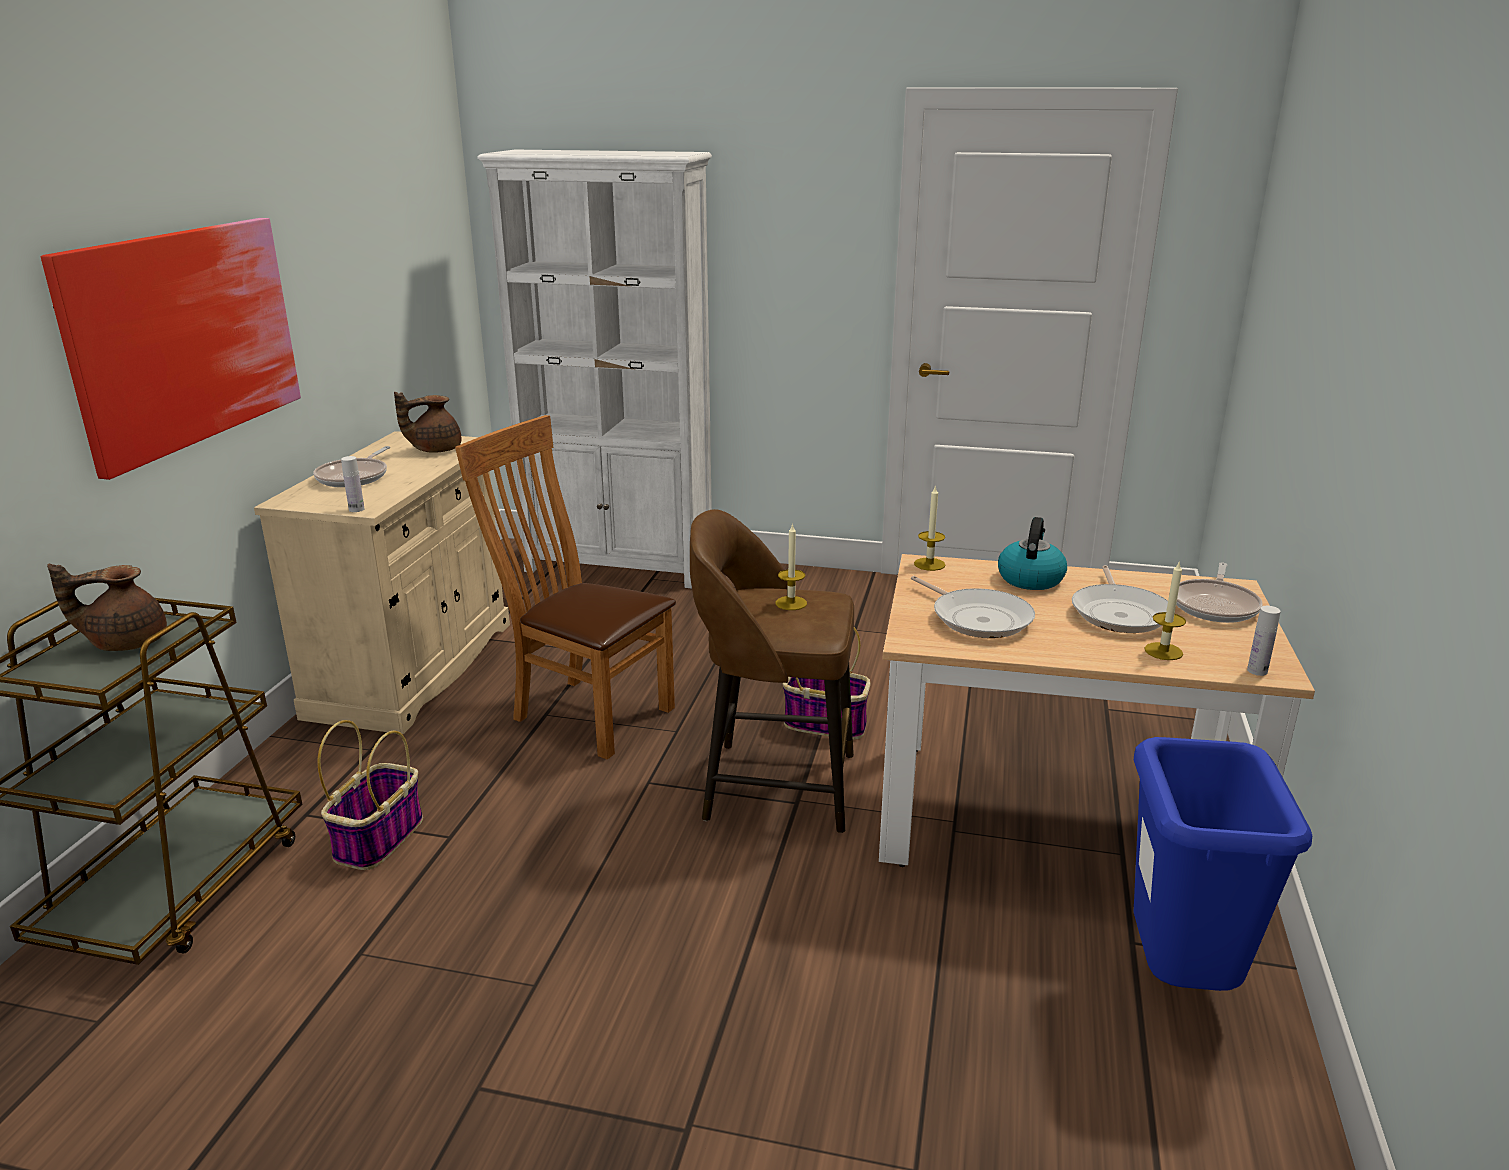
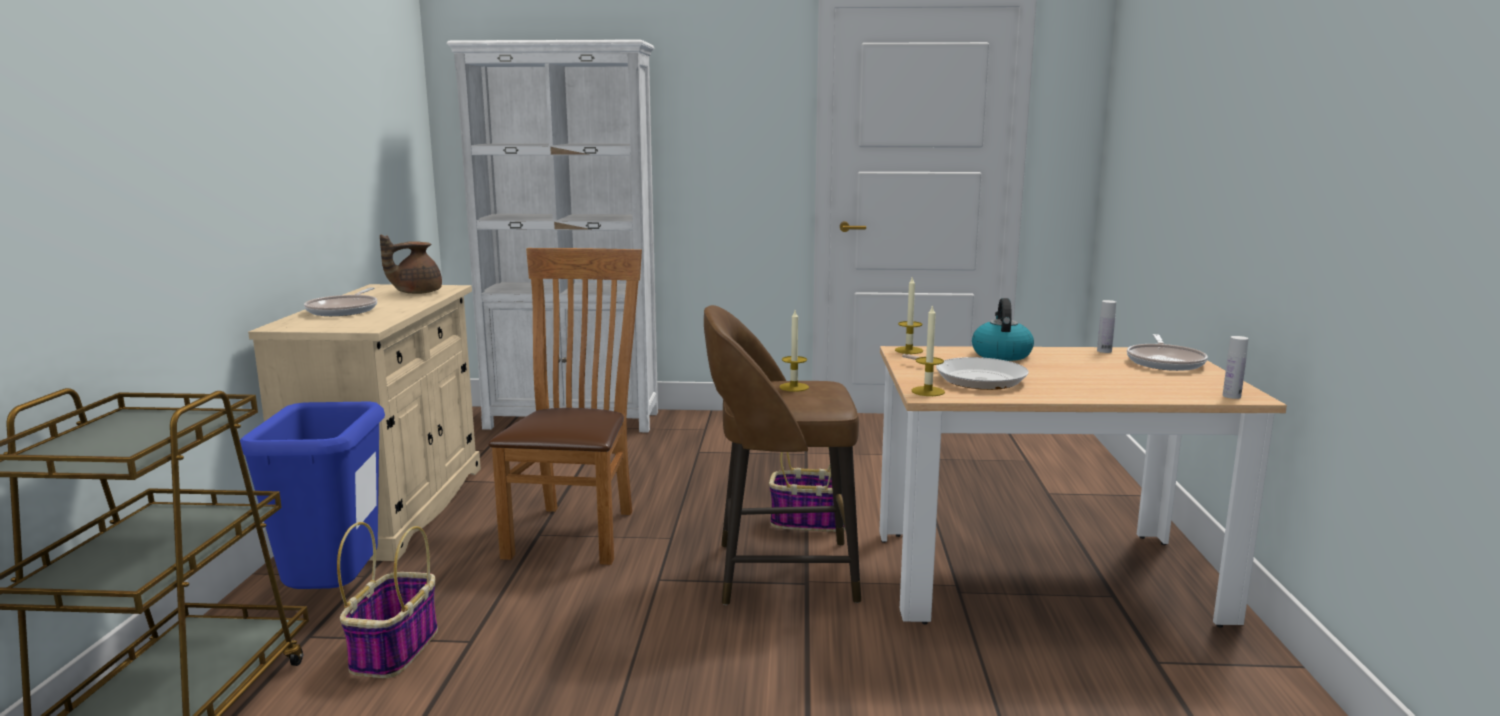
camera: 10 degrees left, 10 degrees down
picture [41,218,301,480] -> none
brown teapot [47,564,167,651] -> none
white bottle [341,456,364,512] -> white bottle moved to [1097,300,1116,353]
brown chair [455,415,676,760] -> brown chair turned 75 degrees clockwise [488,248,642,565]
frying pan [1072,565,1168,633] -> none
blue trash can [1134,737,1312,991] -> blue trash can moved to [240,402,385,589]
candle [1145,560,1186,660] -> candle moved to [912,304,945,396]

